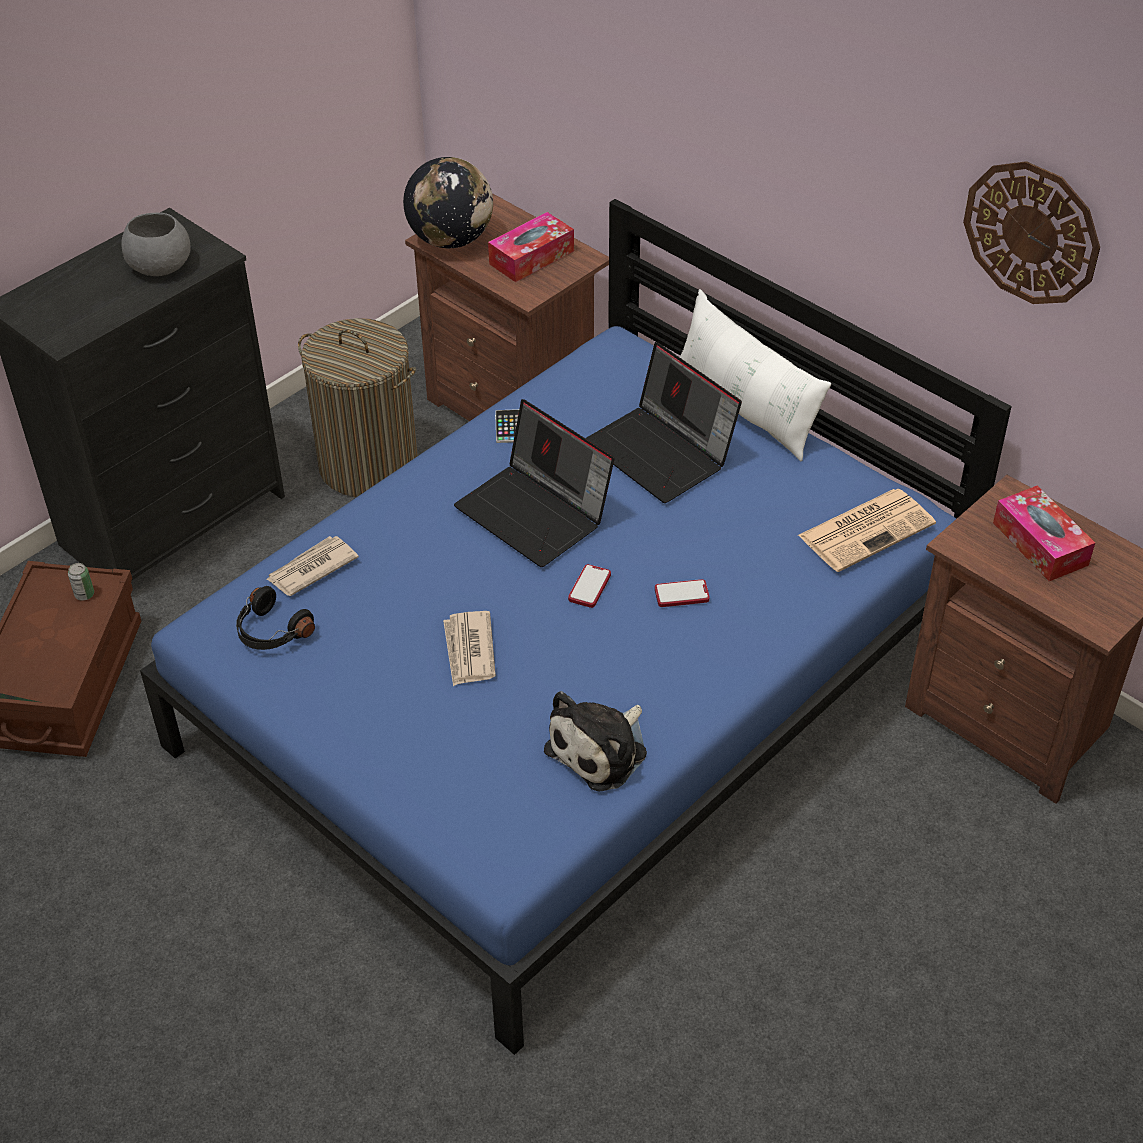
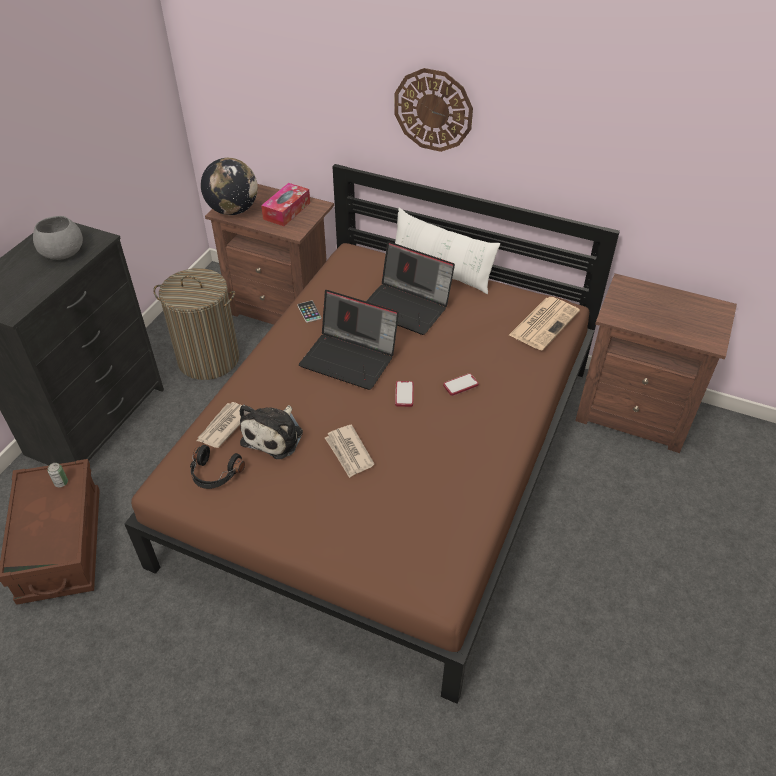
camera: 20 degrees left, 0 degrees up
blue bed [140,199,1012,1055] -> brown bed [124,164,620,704]
plush toy [544,691,647,792] -> plush toy moved to [240,405,303,459]
wall clock [963,161,1100,304] -> wall clock moved to [394,68,473,152]
tissue box [993,485,1095,581] -> none

